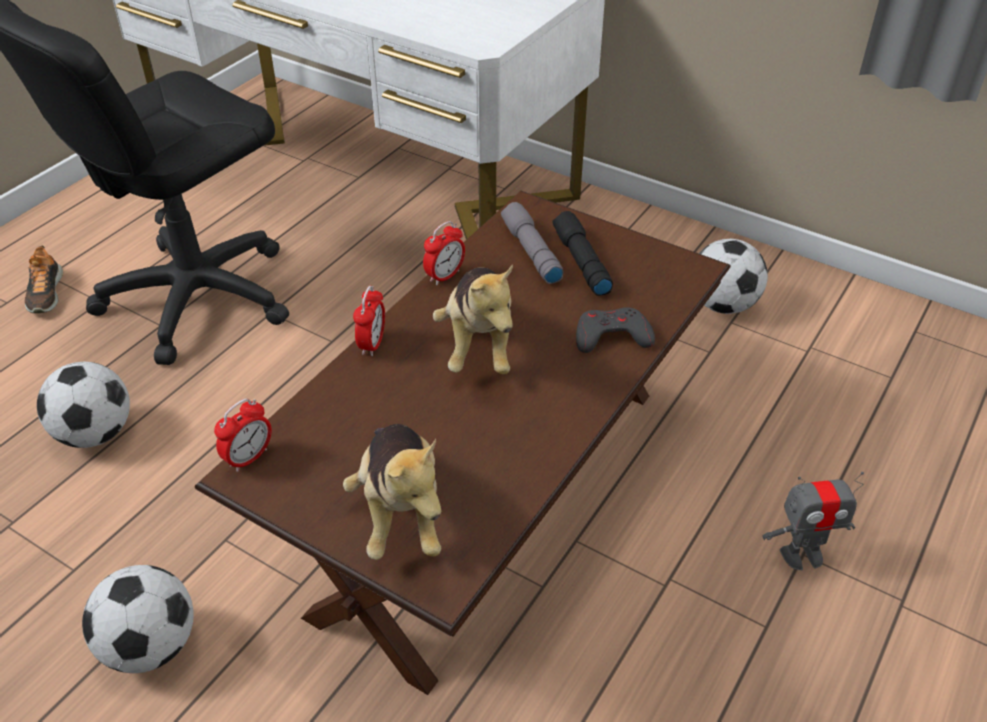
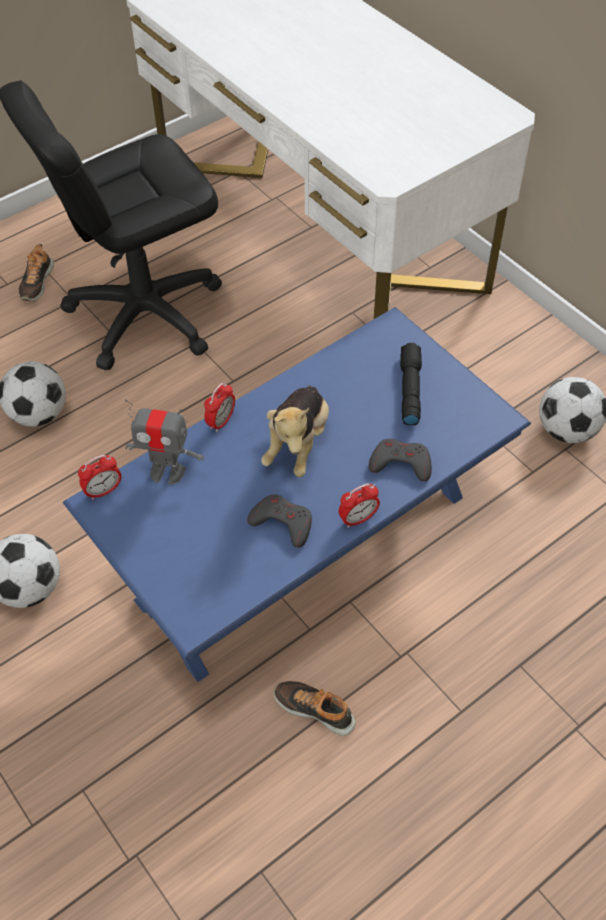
camera: 20 degrees right, 10 degrees up
brown coffee table [195,191,731,695] -> blue coffee table [63,307,531,682]
plush toy [343,424,441,560] -> none
alarm clock [423,221,465,285] -> alarm clock moved to [338,484,380,528]
grey flashlight [501,202,563,284] -> none
toy robot [763,472,864,570] -> toy robot moved to [125,399,204,485]
none -> grey game controller [247,494,312,548]
none -> shoe [274,681,356,736]

